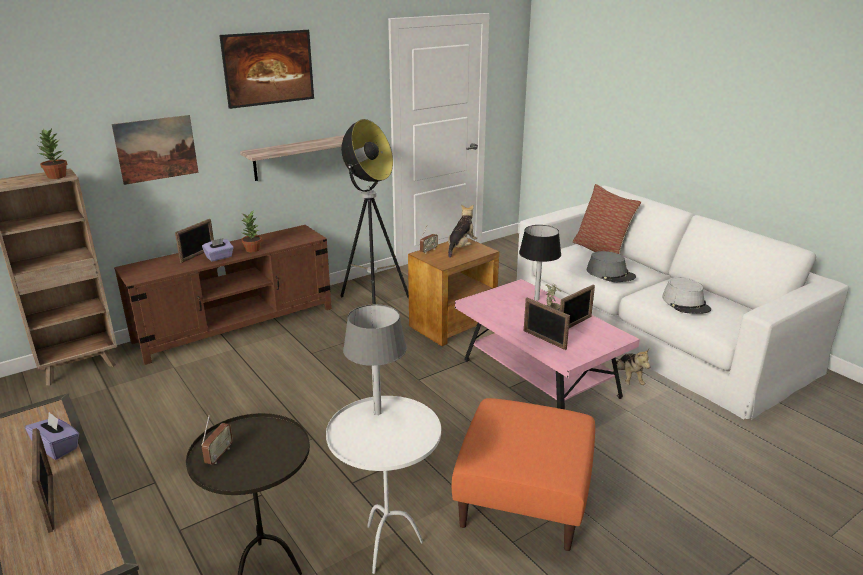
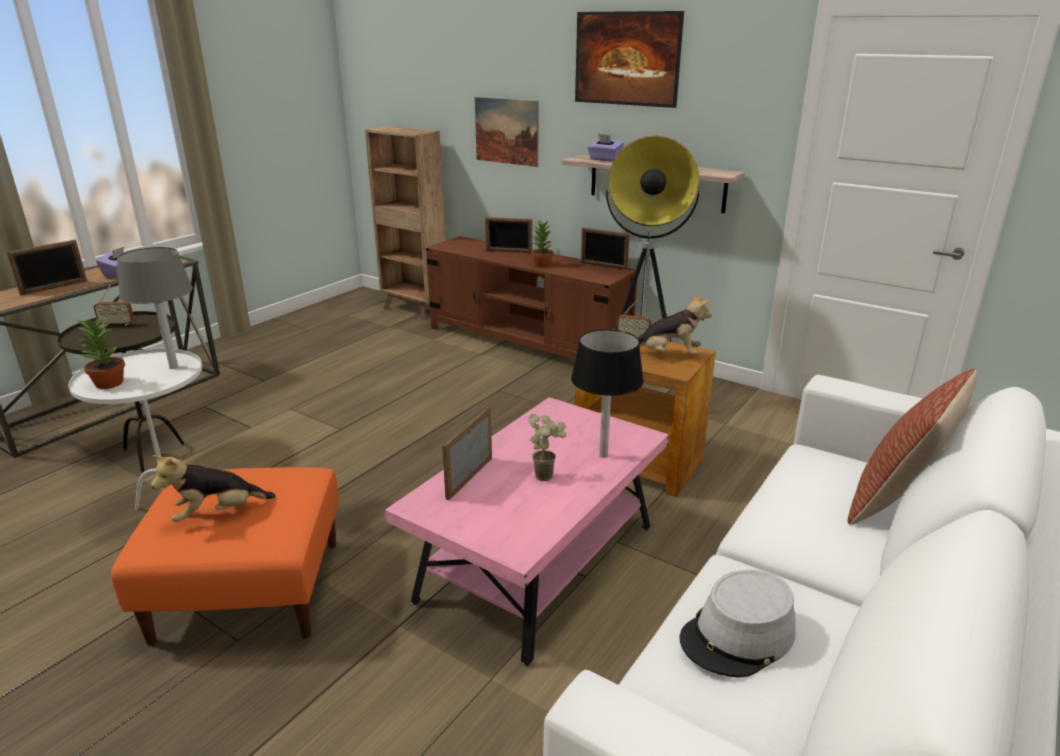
camera: 70 degrees right, 0 degrees up
potted plant [38,129,67,179] -> potted plant moved to [77,314,125,389]
purple tissue box [202,238,234,261] -> purple tissue box moved to [587,134,624,161]
picture frame [560,285,595,328] -> picture frame moved to [581,228,630,270]
grey hat [587,251,636,282] -> none
plush toy [616,349,650,385] -> plush toy moved to [151,455,276,522]

